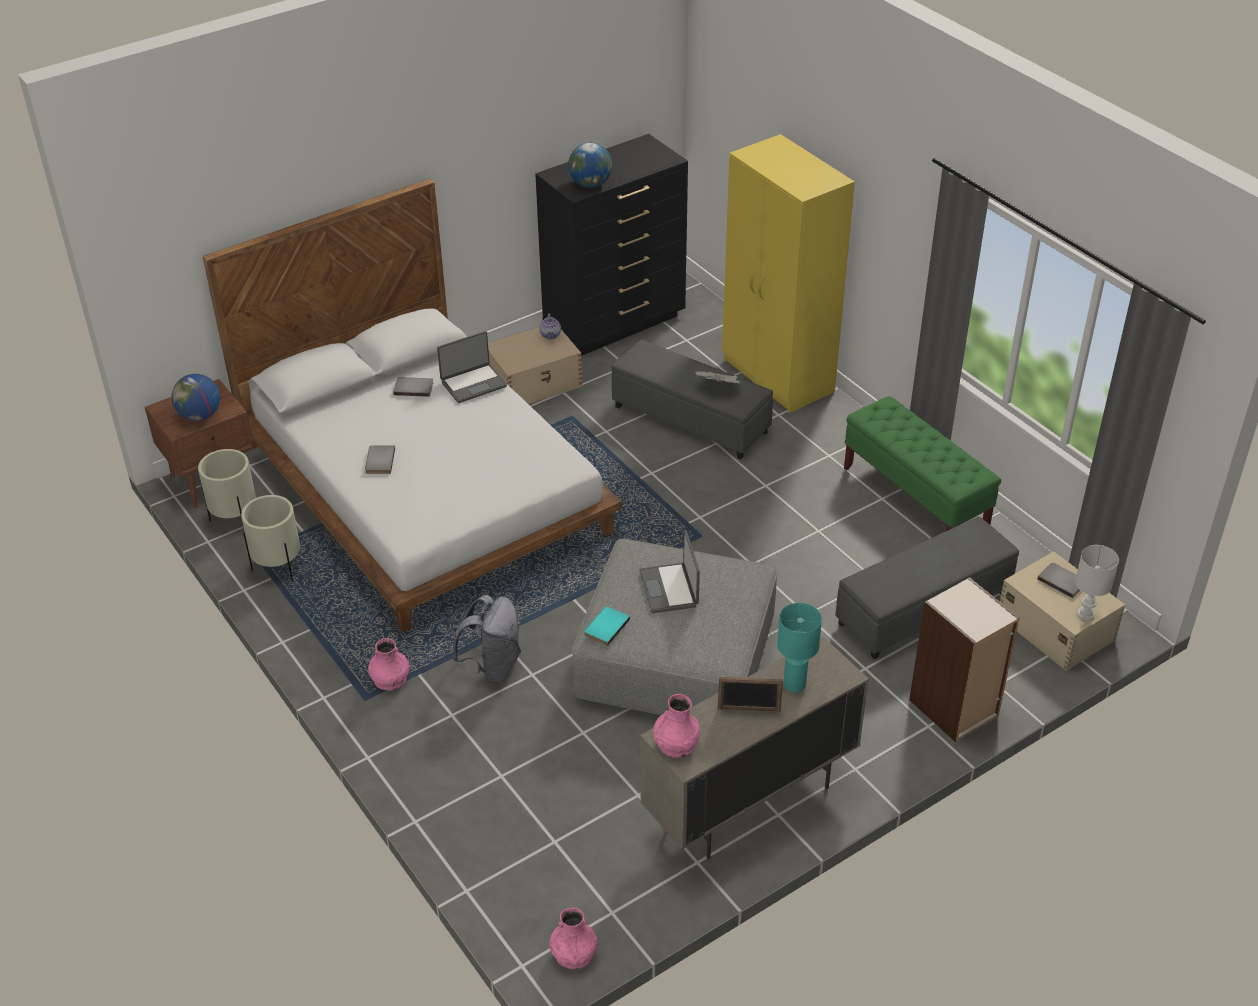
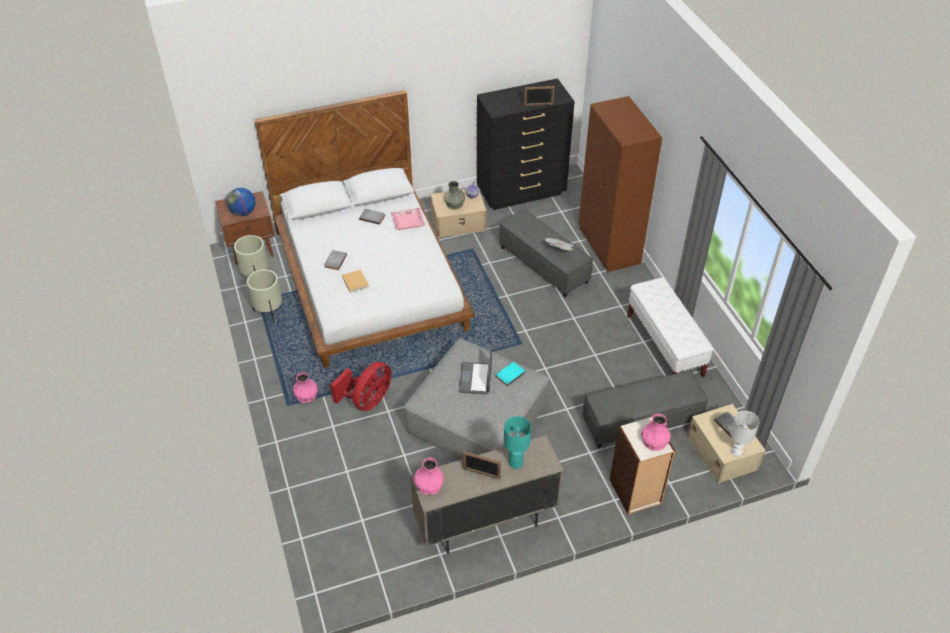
camera: 15 degrees right, 5 degrees up
laptop [437,331,507,403] -> pink tray [391,207,426,230]
grey backpack [453,595,521,683] -> red fan [330,362,392,411]
pink vase [549,908,598,969] -> pink vase moved to [641,414,671,451]
globe [568,143,612,188] -> none
turquoise book [584,607,630,646] -> turquoise book moved to [496,362,526,386]
yellow wardrobe [722,134,855,413] -> brown wardrobe [578,96,663,272]
green bench [844,396,1001,531] -> white bench [627,277,714,377]
none -> beige book [342,270,369,292]
none -> grey vase [444,181,465,210]
none -> picture frame [524,86,554,106]

